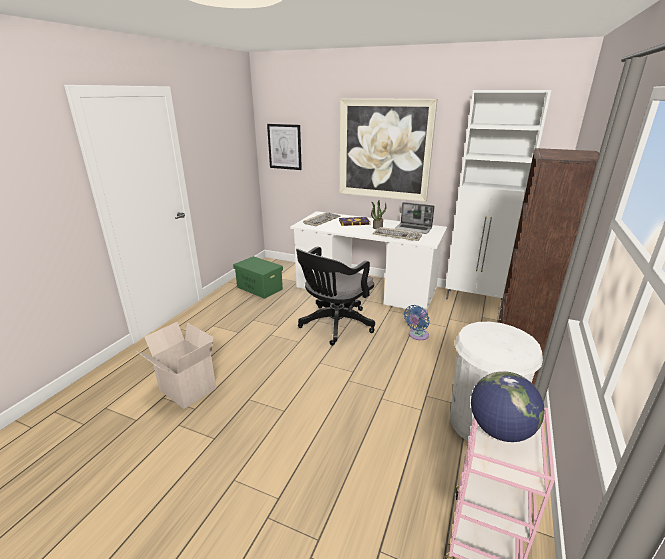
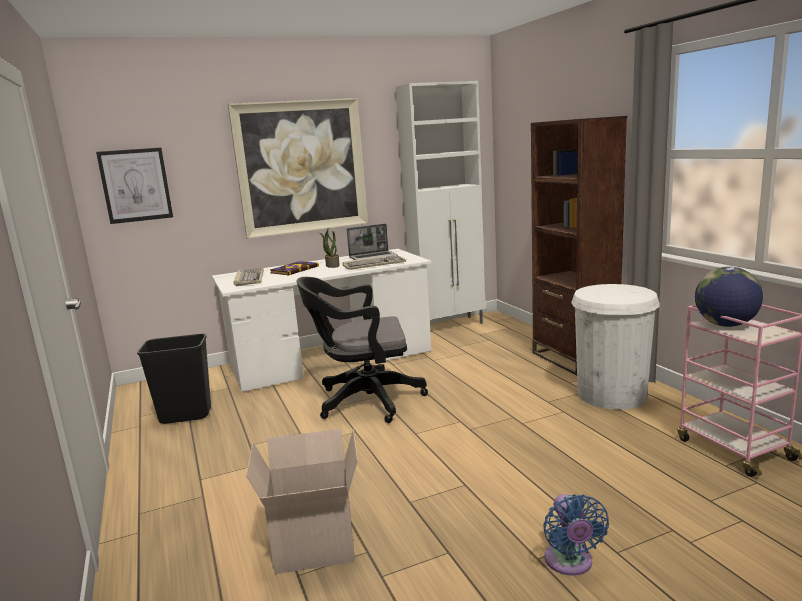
camera: 45 degrees left, 10 degrees down
green storage box [233,256,283,299] -> black trash can [137,334,211,424]
black office chair [296,246,375,346] -> black office chair turned 90 degrees clockwise [296,277,428,423]
blue fan [404,305,429,340] -> blue fan moved to [543,494,609,576]

